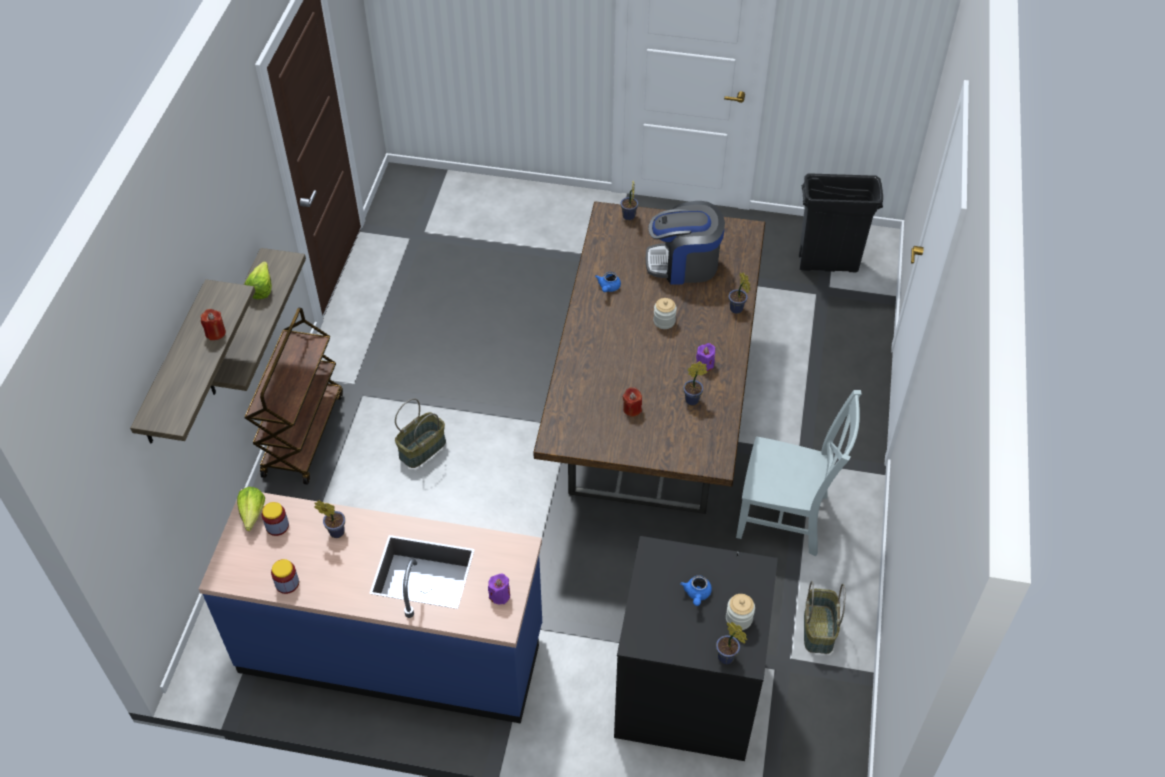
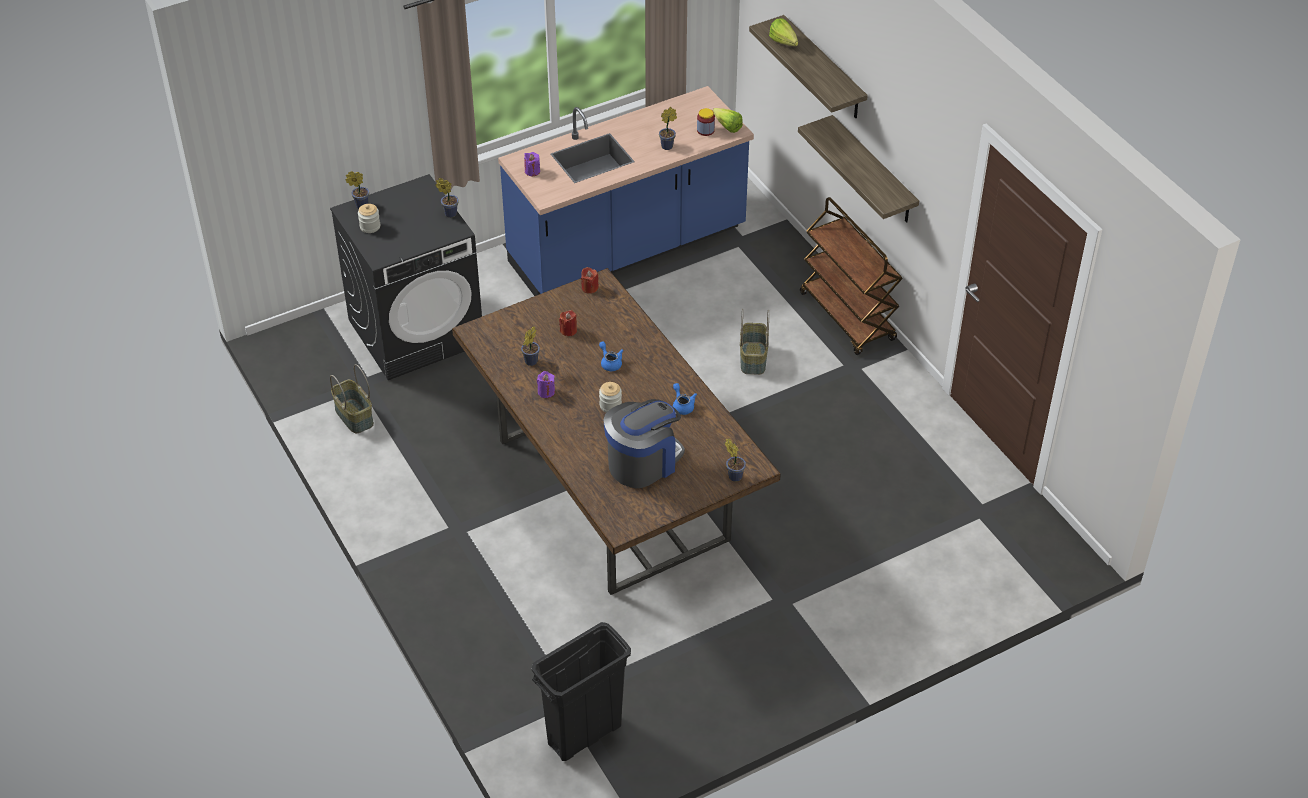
camera: 140 degrees right, 5 degrees down
red candle [201,309,226,340] -> red candle moved to [581,267,599,294]
lettuce [244,261,272,299] -> lettuce moved to [769,18,798,46]
jar [271,559,299,594] -> none
blue teapot [680,575,712,606] -> blue teapot moved to [599,341,623,371]
potted plant [728,272,750,314] -> potted plant moved to [435,178,458,218]
grey chair [736,390,862,556] -> none

